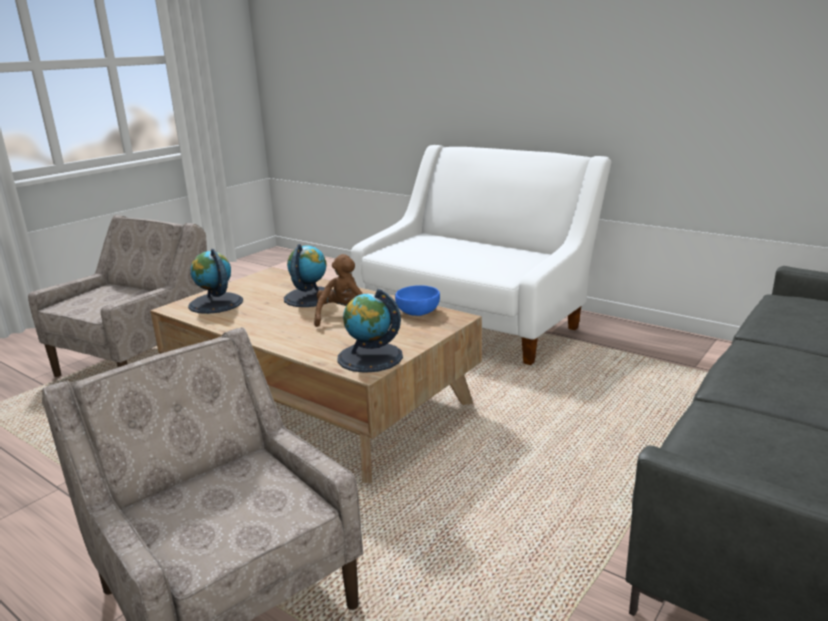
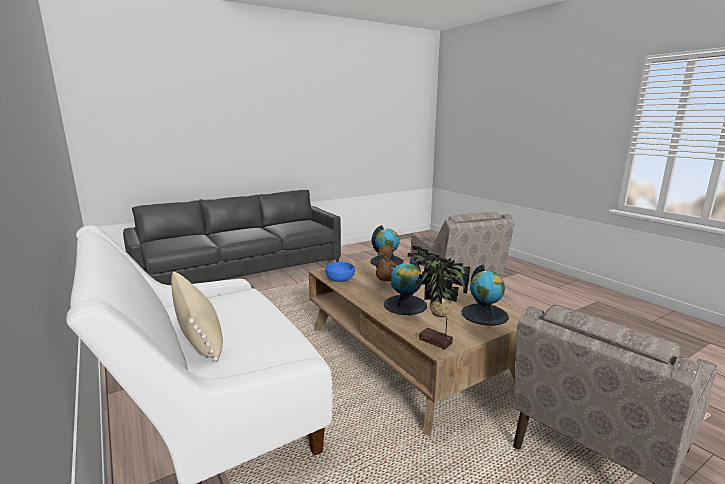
camera: 160 degrees left, 5 degrees down
none -> beige pillow [171,271,223,362]
none -> potted plant [408,246,470,349]

